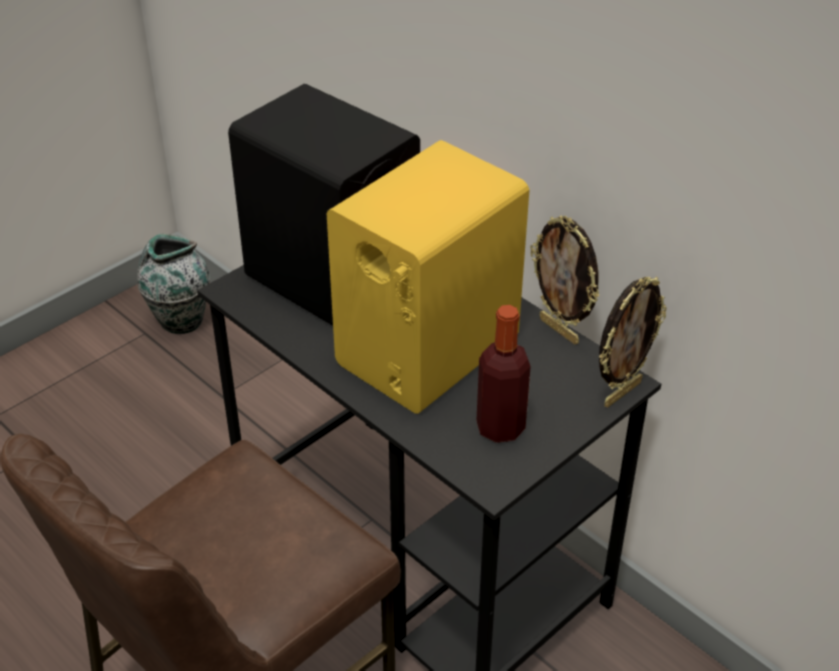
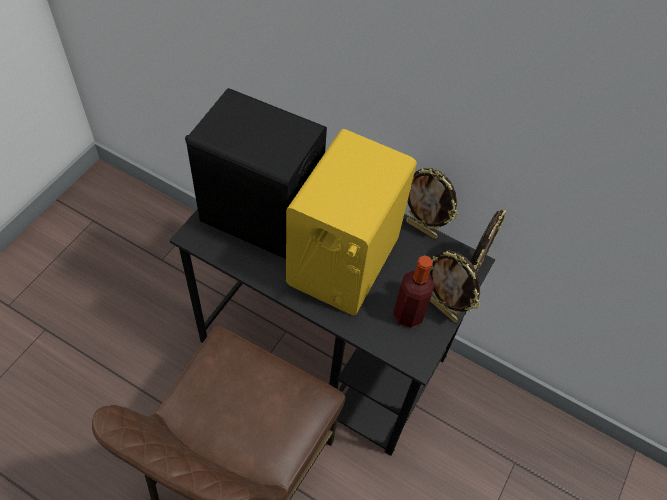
camera: 20 degrees left, 15 degrees up
vase [137,234,210,334] -> none
none -> picture frame [429,250,480,322]

